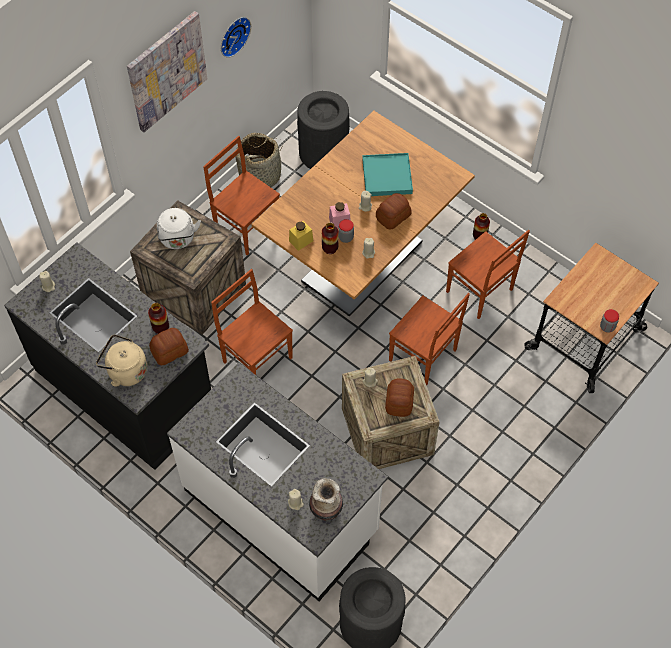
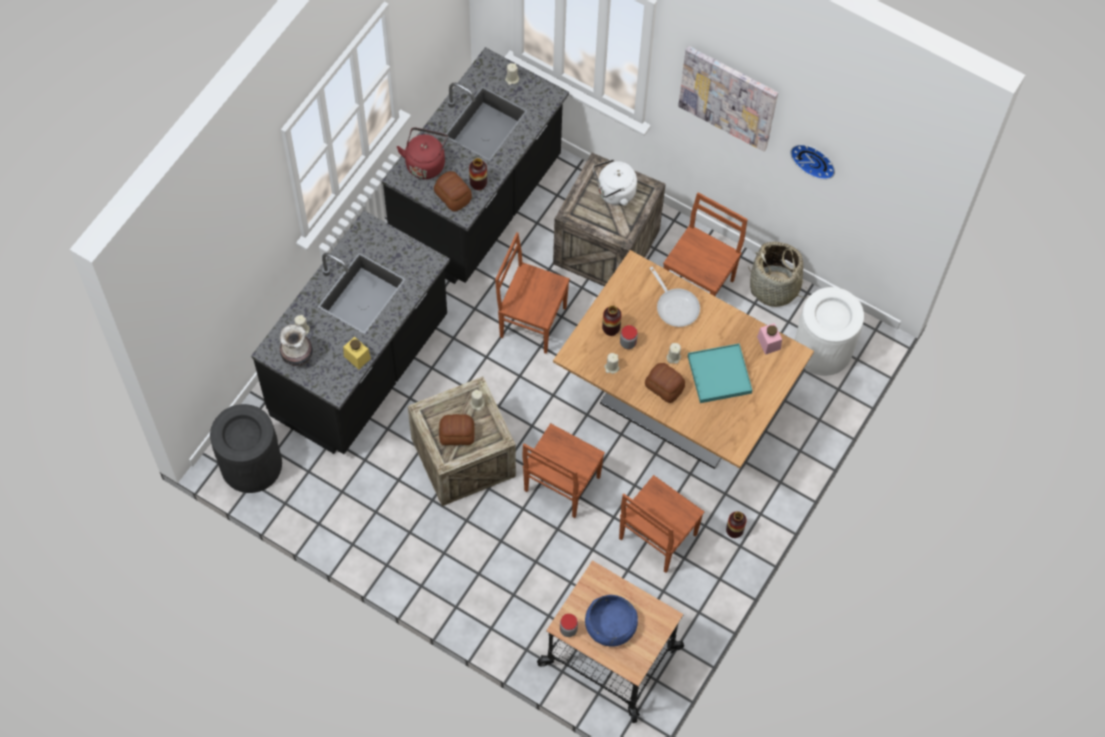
camera: 80 degrees right, 5 degrees up
beige kettle [96,334,147,387] -> red kettle [397,128,448,179]
white counter [167,362,388,601] -> black counter [251,210,450,454]
brown chair [211,269,293,375] -> brown chair turned 105 degrees counterclockwise [495,232,570,354]
yellow jar [289,221,313,251] -> yellow jar moved to [343,337,371,369]
black trash can [297,91,350,169] -> white trash can [795,287,864,376]
pink jar [329,202,350,228] -> pink jar moved to [757,323,782,355]
none -> blue bowl [585,595,638,647]
none -> frying pan [650,266,700,327]

